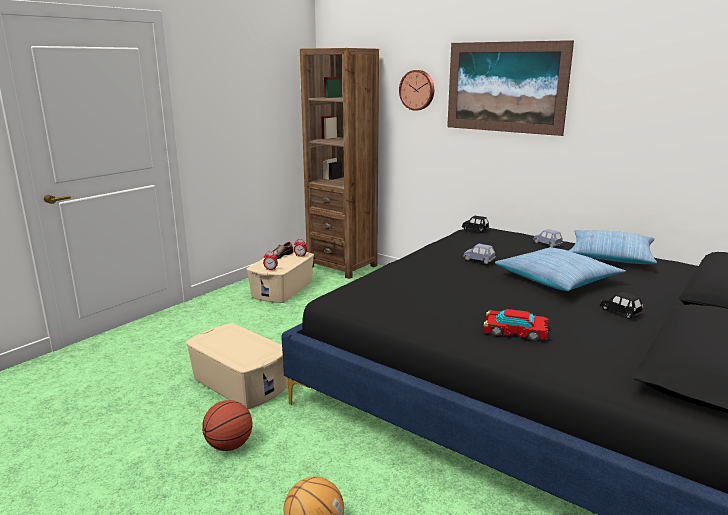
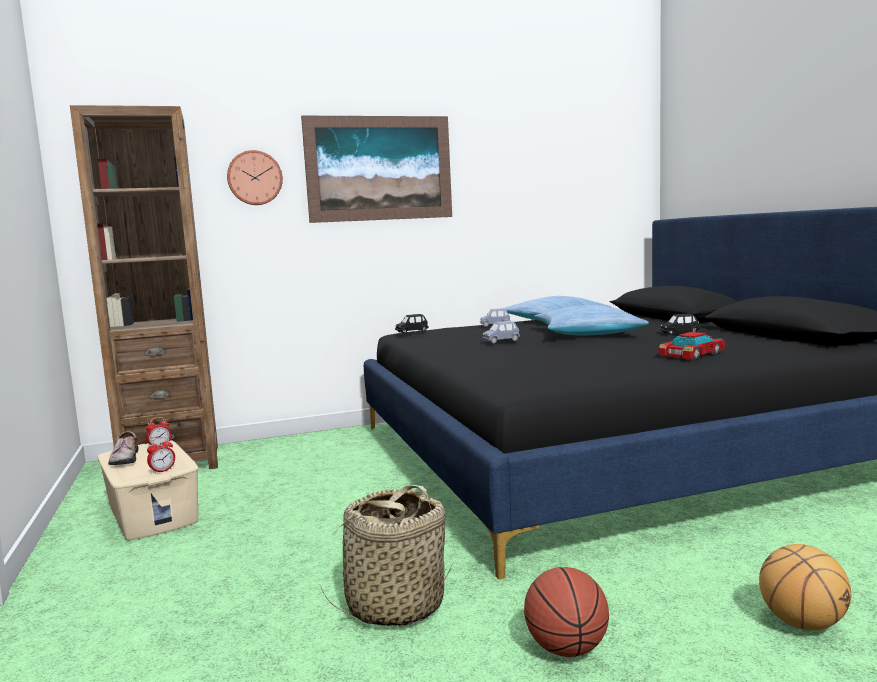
camera: 55 degrees left, 10 degrees down
beige storage box [186,323,287,409] -> basket [319,485,452,627]

